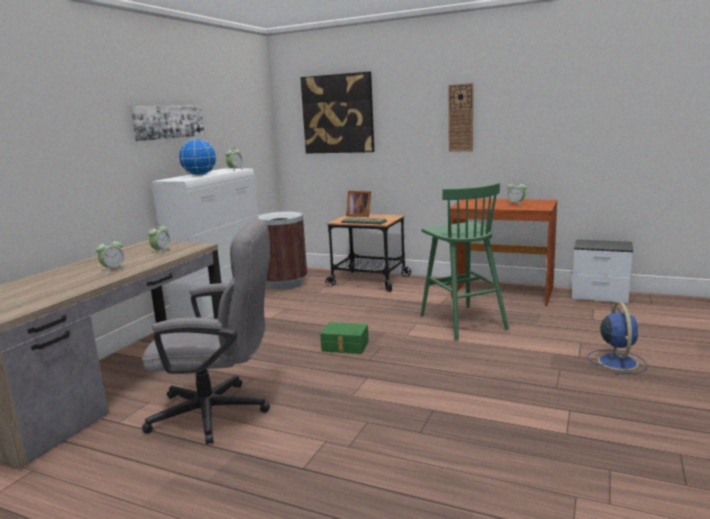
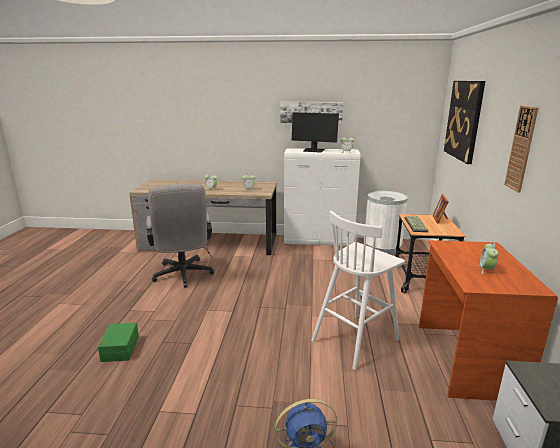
camera: 70 degrees right, 5 degrees up
globe [179,138,216,176] -> monitor [292,112,339,153]
brown trash can [258,211,307,290] -> white trash can [365,191,408,255]
green storage box [320,322,369,354] -> green storage box moved to [98,323,139,362]
green stool [420,183,509,341] -> white stool [311,211,405,370]

